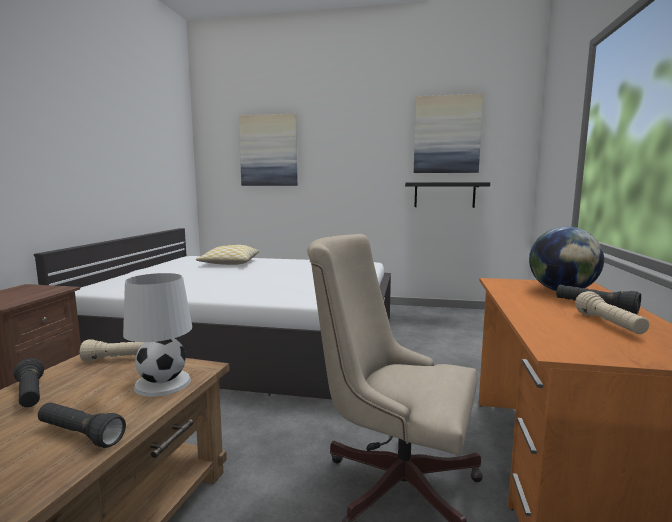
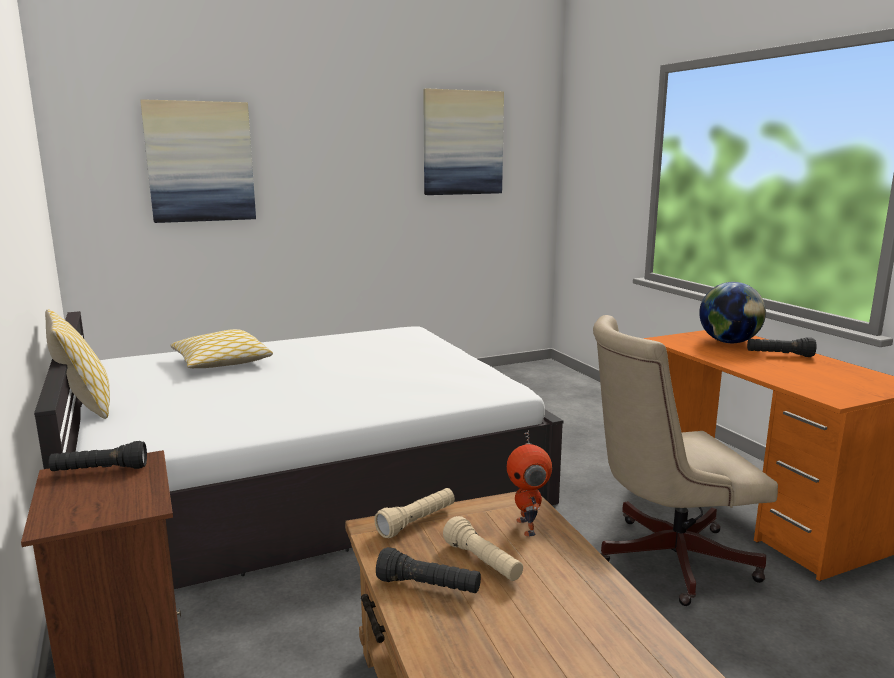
camera: 35 degrees left, 5 degrees up
black flashlight [38,403,126,448] -> black flashlight moved to [49,441,147,471]
white table lamp [123,273,192,397] -> toy robot [507,430,552,537]
black shelf [405,182,490,208] -> none
beige flashlight [575,291,649,334] -> beige flashlight moved to [443,516,523,581]
none -> pillow [45,309,110,419]

